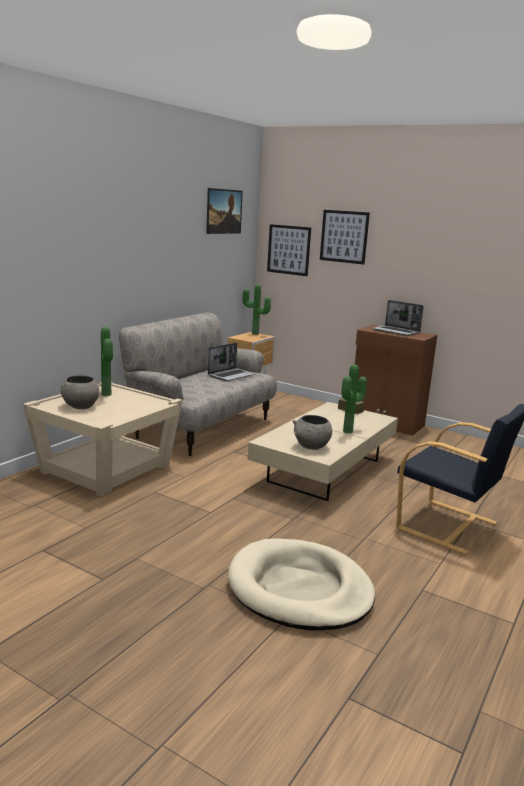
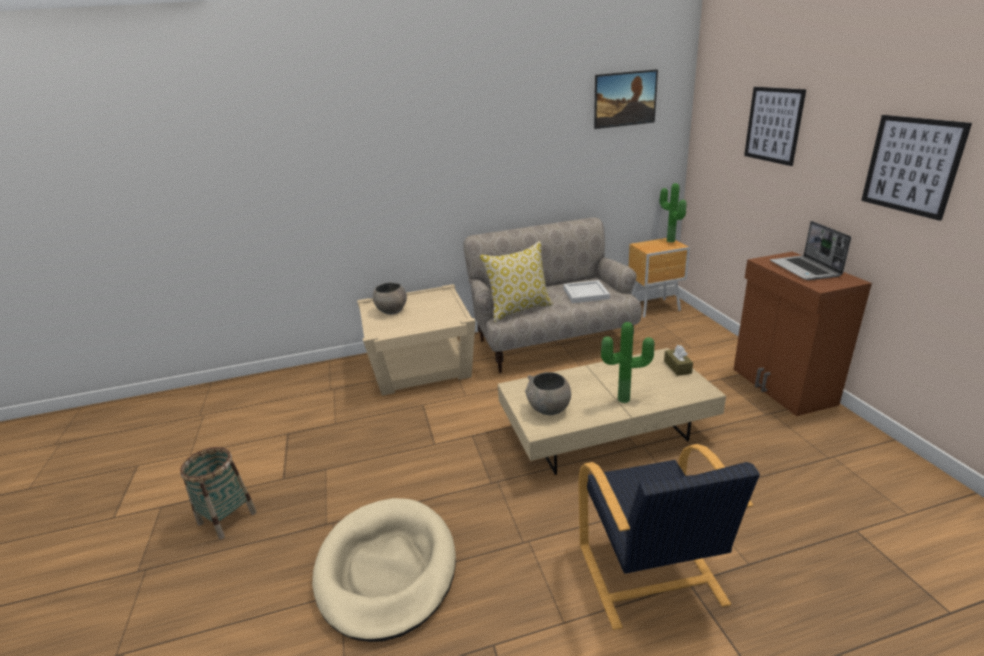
camera: 45 degrees right, 10 degrees up
potted plant [101,327,113,396] -> none
laptop [208,343,256,381] -> white tray [564,280,610,303]
picture [267,224,311,276] -> picture moved to [861,115,972,221]
none -> basket [180,447,257,540]
none -> pillow [480,241,553,322]

